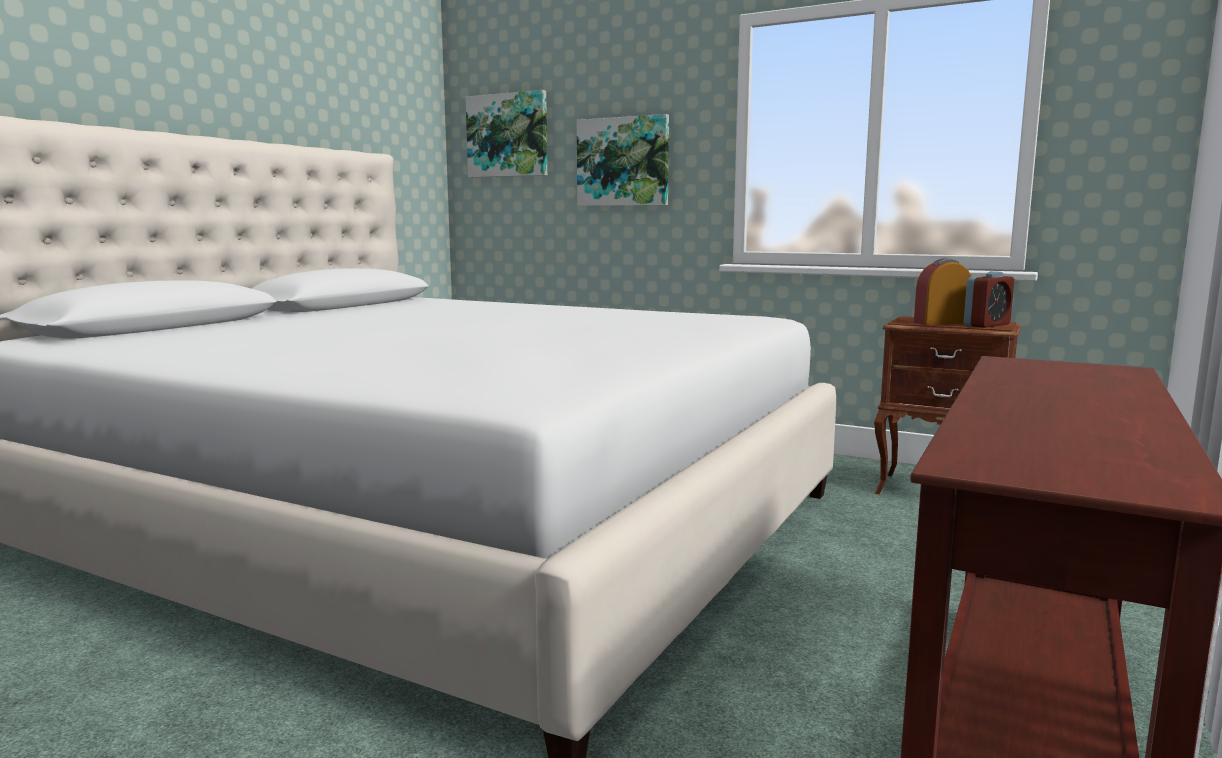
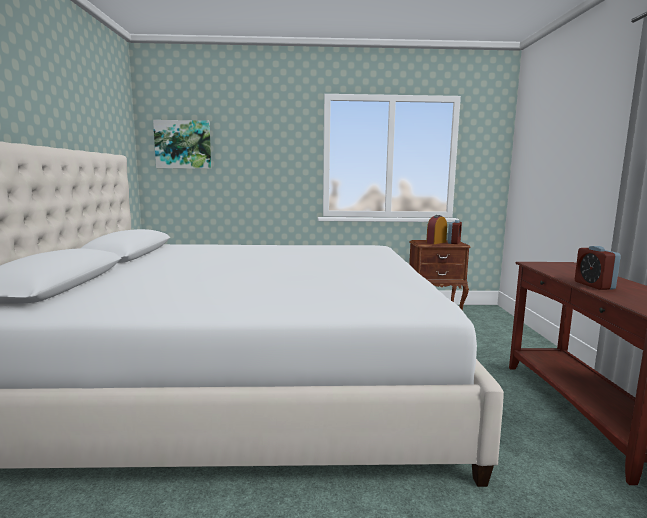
camera: 30 degrees left, 0 degrees up
picture [577,114,669,206] -> none
none -> alarm clock [575,246,621,290]

